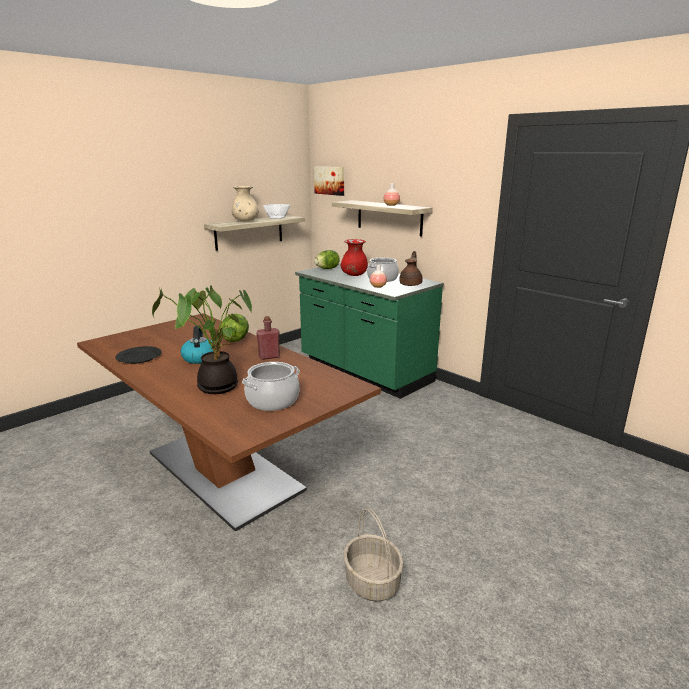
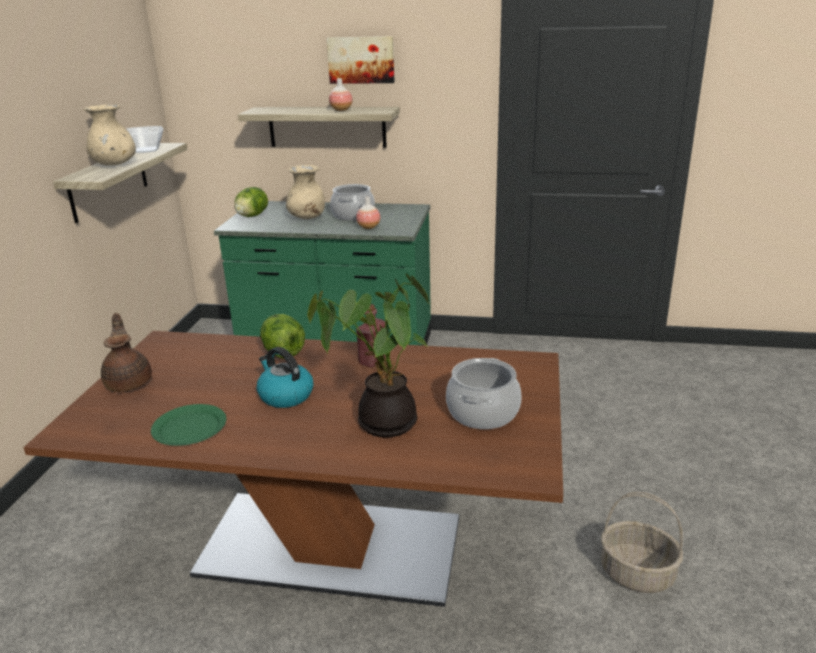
camera: 35 degrees left, 5 degrees up
black plate [115,346,162,364] -> green plate [151,404,226,446]
picture [314,166,344,196] -> picture moved to [327,36,395,84]
red vase [341,239,368,276] -> beige vase [286,165,325,219]
brown teapot [399,251,423,286] -> brown teapot moved to [101,313,152,392]

